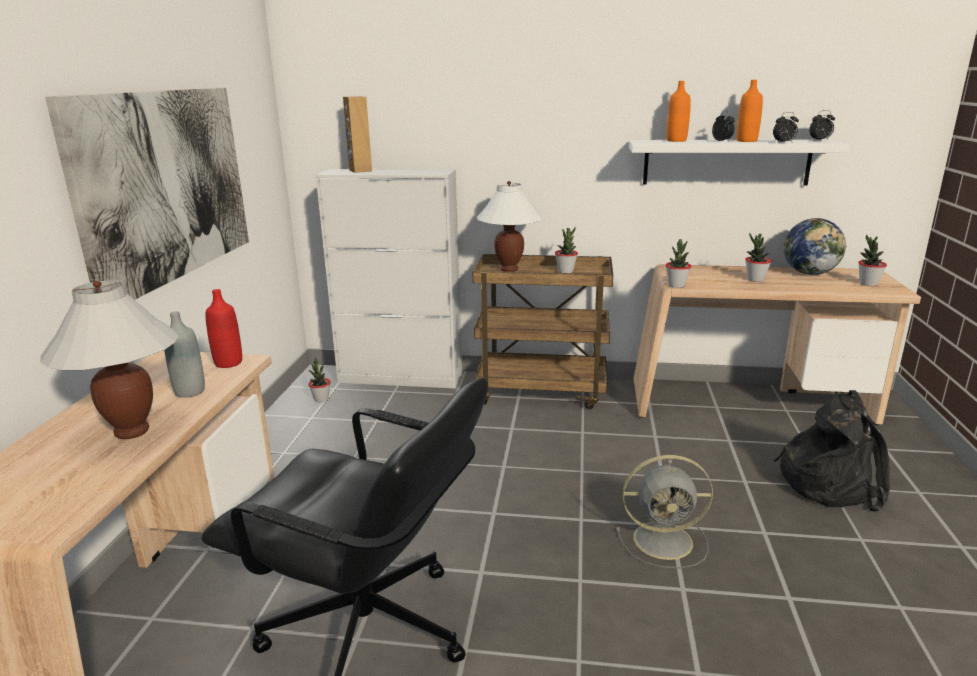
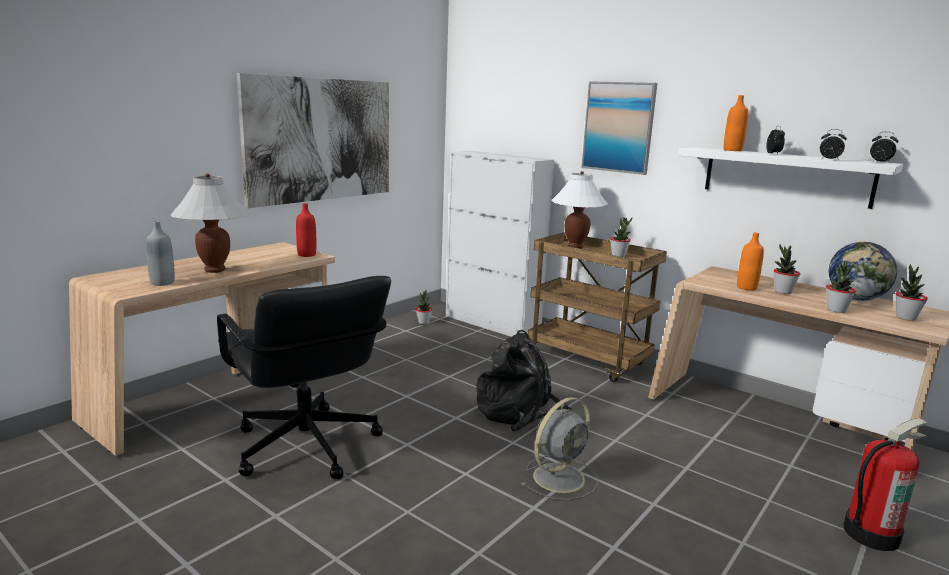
camera: 30 degrees right, 5 degrees down
grey bottle [164,311,205,398] -> grey bottle moved to [146,221,175,286]
brown speaker [343,96,372,173] -> none
grey fan [616,455,713,569] -> grey fan turned 75 degrees counterclockwise [520,397,598,500]
potted plant [666,239,691,288] -> potted plant moved to [826,261,856,313]
orange bottle [736,80,763,142] -> orange bottle moved to [737,233,764,291]
black backpack [774,390,890,512] -> black backpack moved to [476,330,572,431]
none -> picture [581,81,657,175]
none -> fire extinguisher [843,418,928,551]

